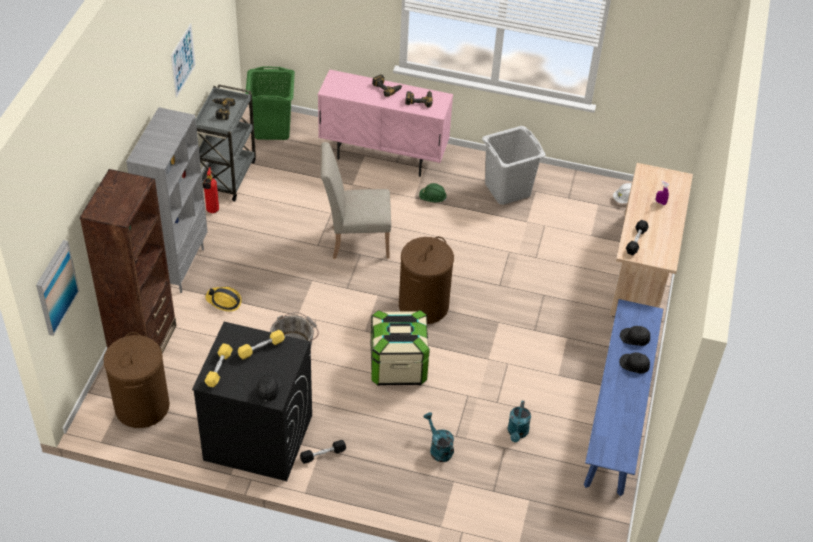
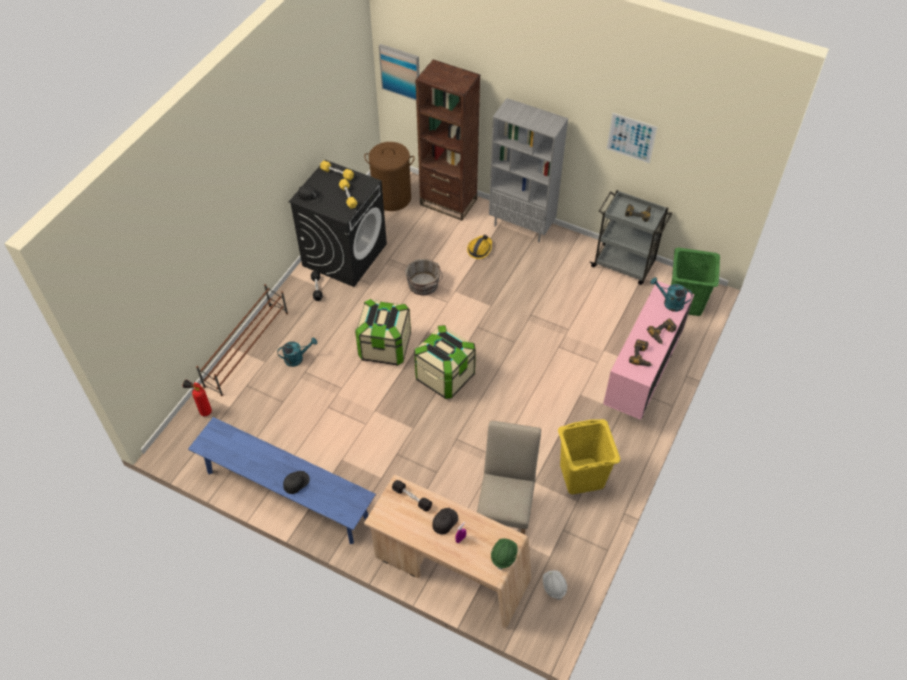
camera: 105 degrees right, 5 degrees up
fire extinguisher [203,168,219,213] -> fire extinguisher moved to [183,379,212,416]
beige chair [321,142,391,258] -> beige chair moved to [477,421,541,534]
brown laundry basket [399,237,454,324] -> storage box [414,325,476,399]
green hard hat [419,183,447,202] -> green hard hat moved to [491,538,517,570]
grey laundry basket [482,126,545,205] -> yellow laundry basket [558,419,620,494]
turquoise watering can [507,401,531,442] -> turquoise watering can moved to [650,277,693,312]
black cap [620,326,650,346] -> black cap moved to [432,508,458,535]
none -> brown shoe rack [196,284,288,396]

